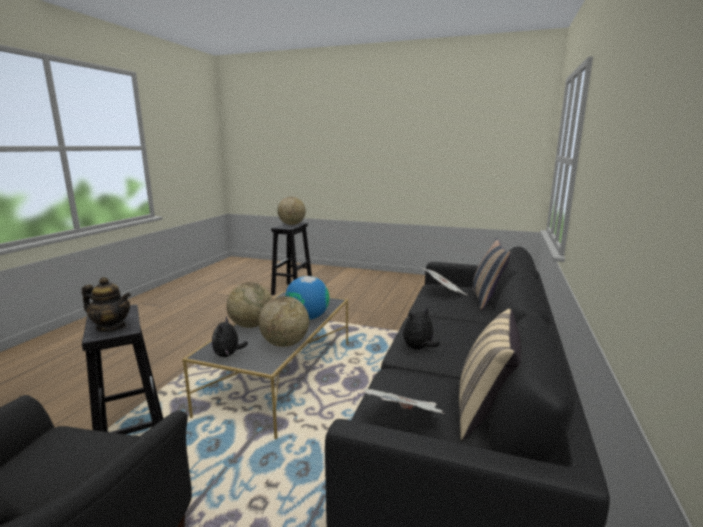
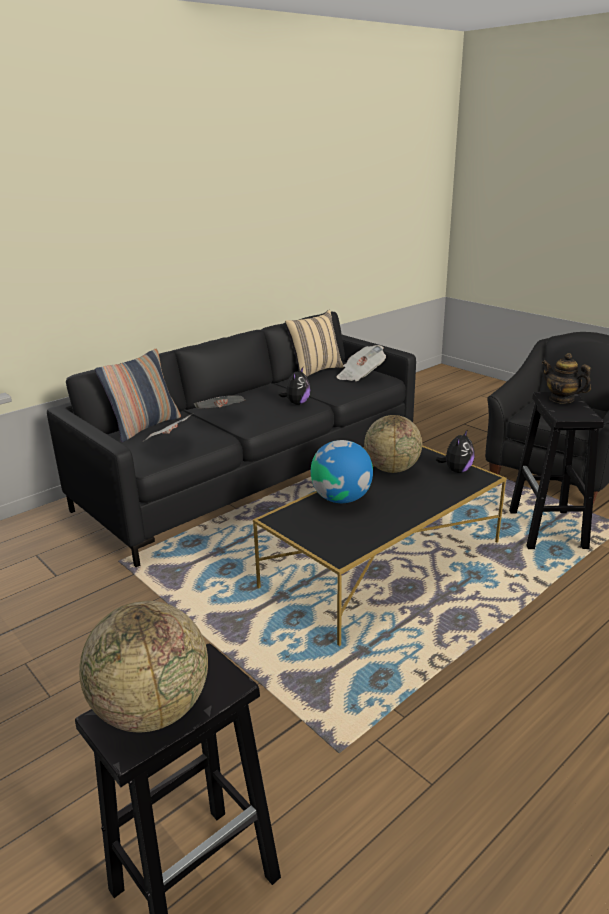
camera: 150 degrees left, 10 degrees up
globe [226,282,272,328] -> none
plush toy [403,307,440,349] -> plush toy turned 60 degrees counterclockwise [278,367,311,405]
none -> newspaper [193,395,246,409]

